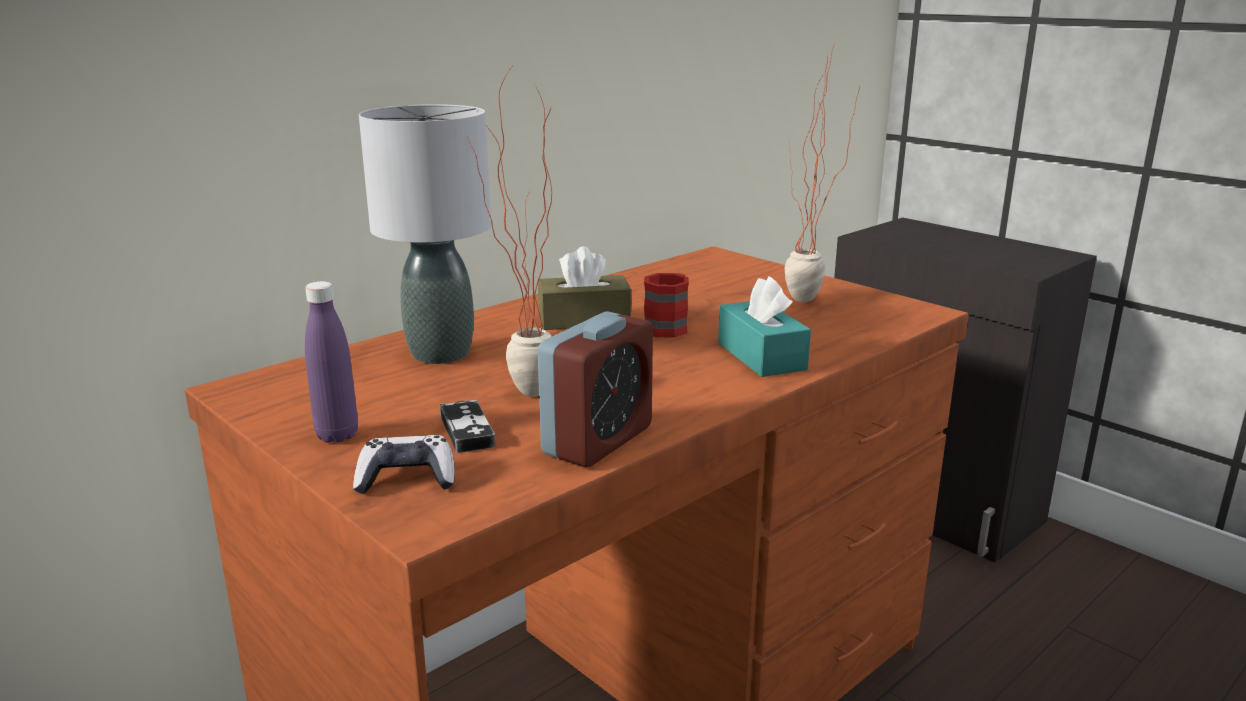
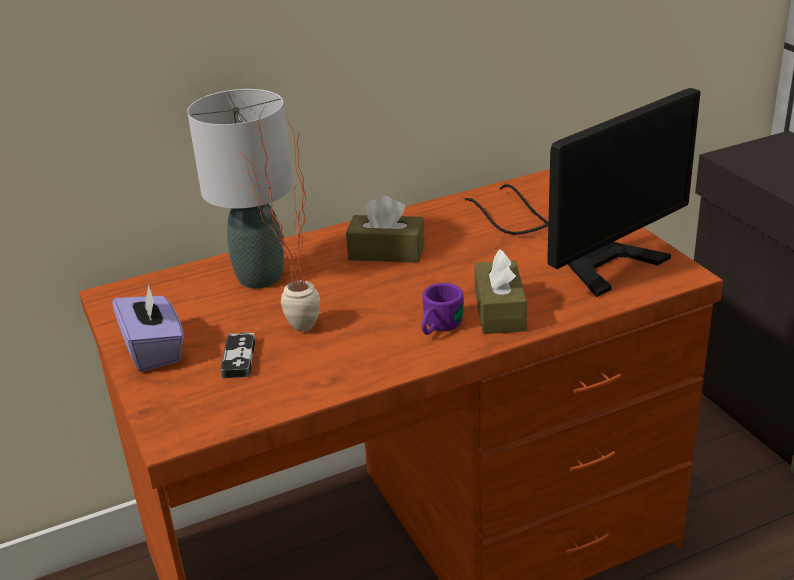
camera: 20 degrees right, 10 degrees up
purple bottle [305,281,358,443] -> purple tissue box [112,285,184,372]
game controller [353,435,455,494] -> none
alarm clock [538,311,653,467] -> none
red mug [644,273,689,338] -> none
turquoise tissue box [718,276,811,377] -> brown tissue box [474,249,527,334]
potted plant [785,43,859,302] -> monitor [465,88,701,297]
none -> purple mug [421,283,464,335]

